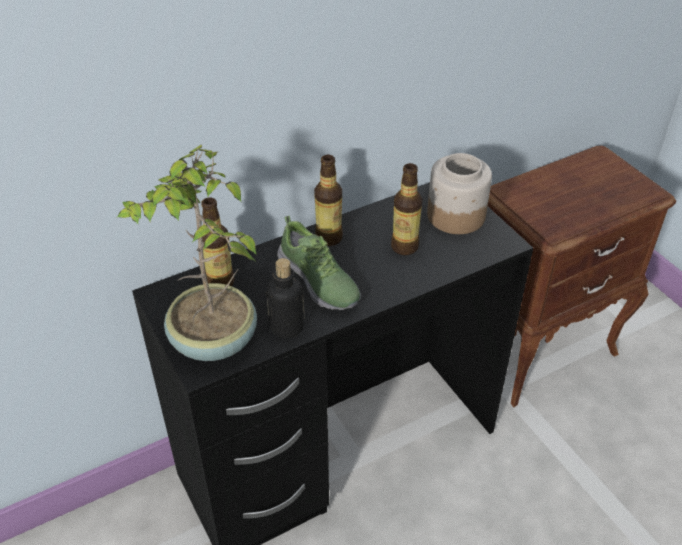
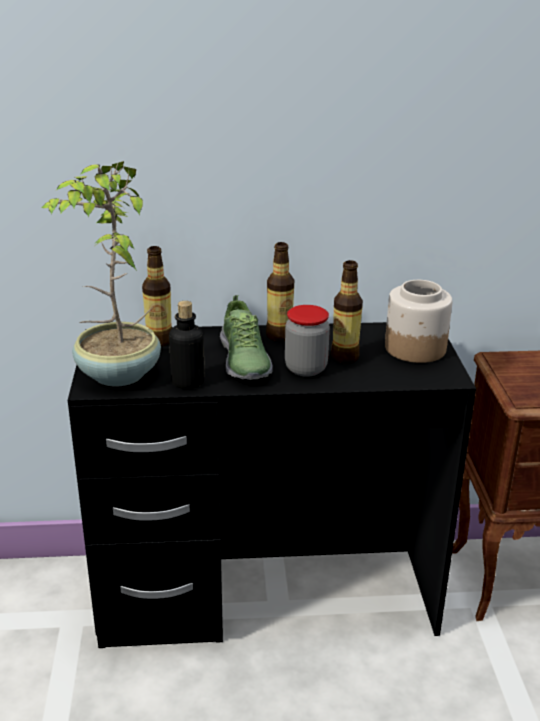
camera: 25 degrees right, 15 degrees down
none -> jar [285,305,330,377]

